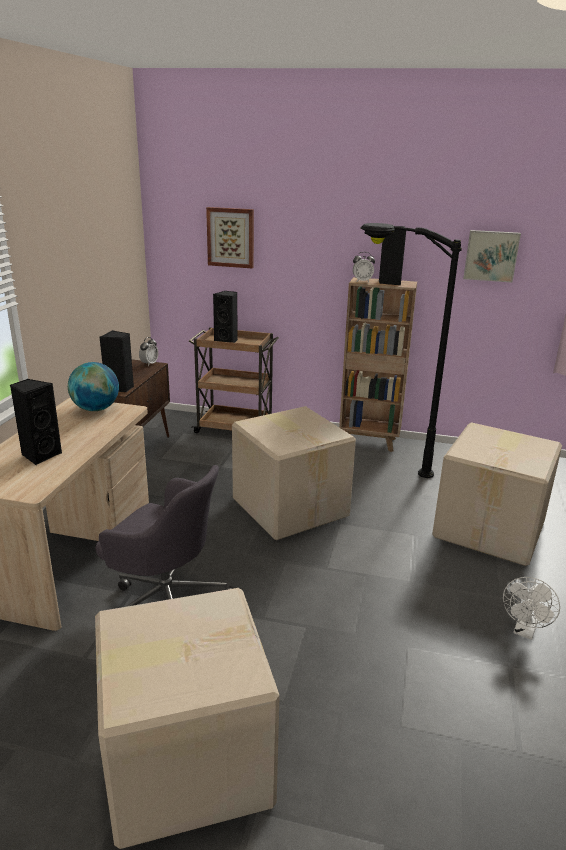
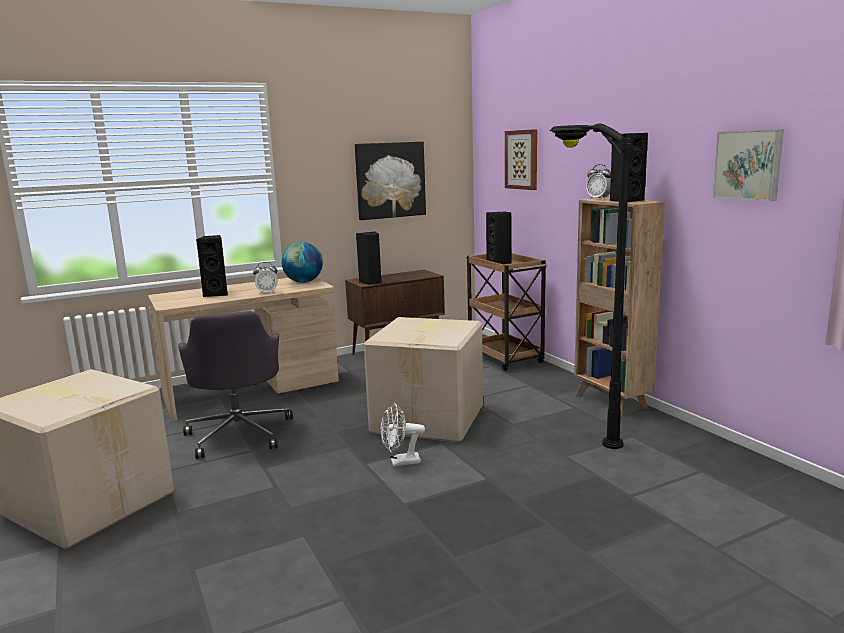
camera: 50 degrees right, 10 degrees down
alarm clock [139,337,158,366] -> alarm clock moved to [253,262,278,294]
cardboard box [432,422,562,566] -> none
white fan [503,577,560,640] -> white fan moved to [380,403,425,466]
none -> picture [355,142,426,220]

